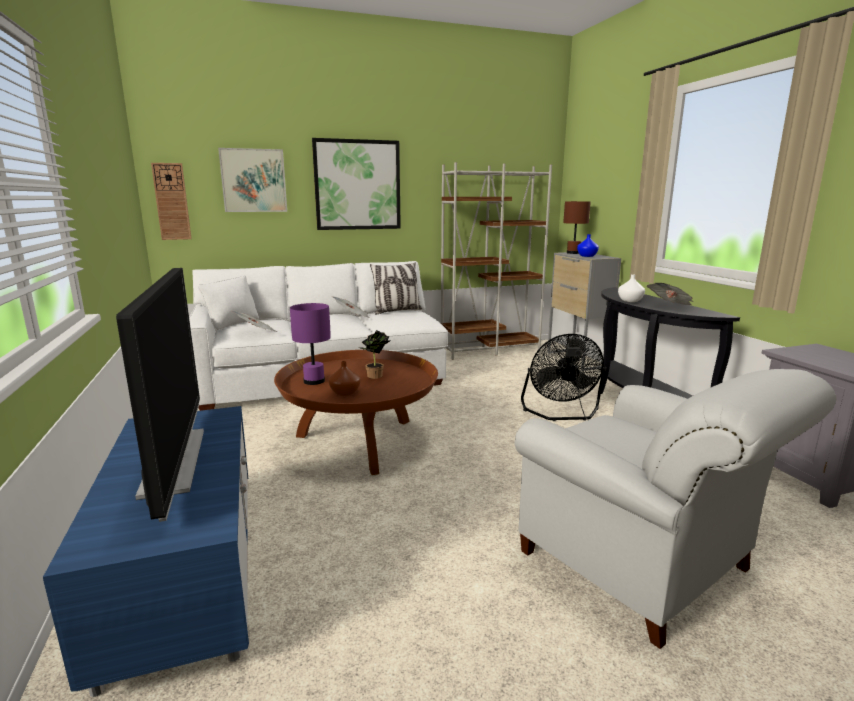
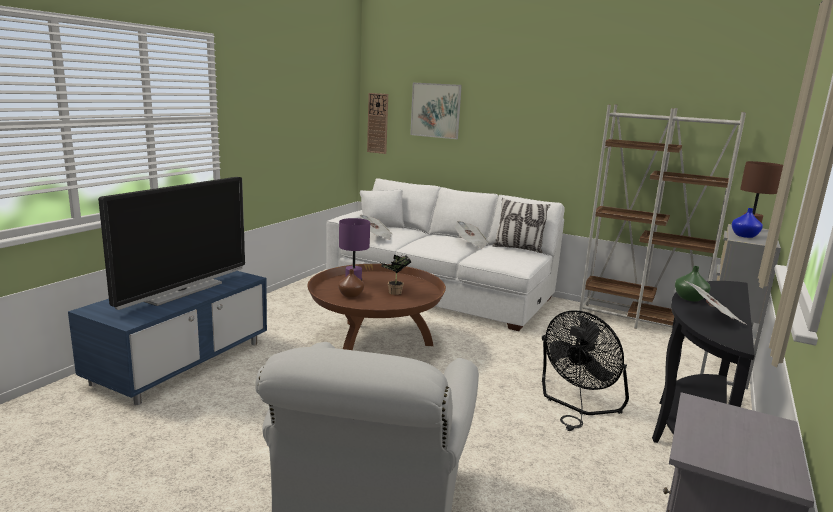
camera: 45 degrees right, 0 degrees up
picture [312,138,401,230] -> none
white vase [618,274,645,302] -> green vase [675,266,710,301]

